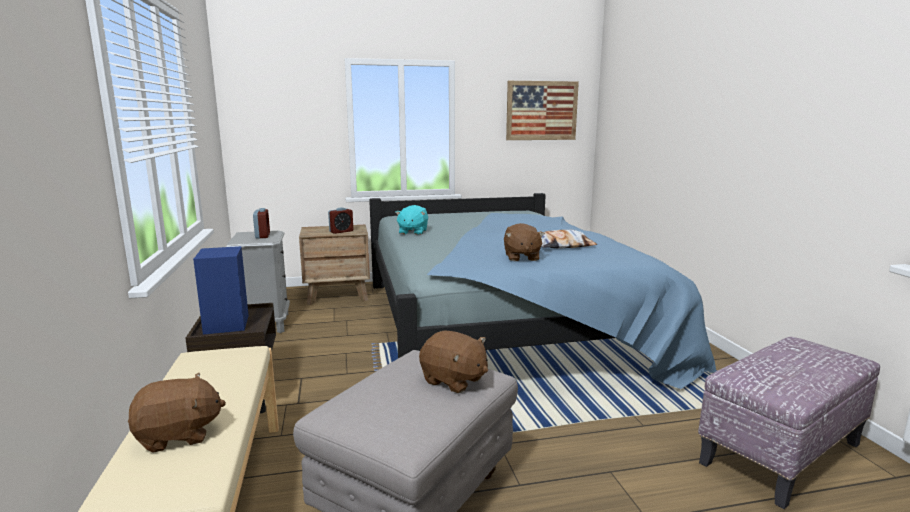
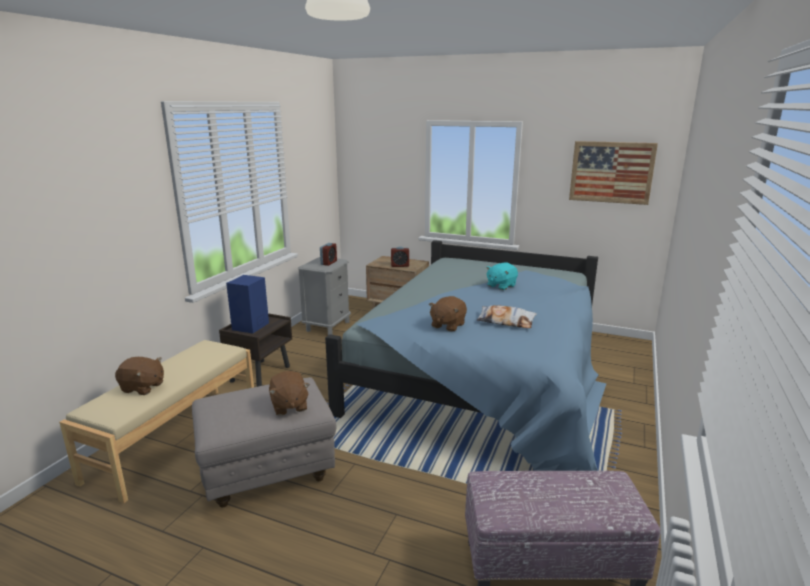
camera: 35 degrees right, 5 degrees up
turquoise plush toy [395,205,428,235] -> turquoise plush toy moved to [486,263,518,290]

